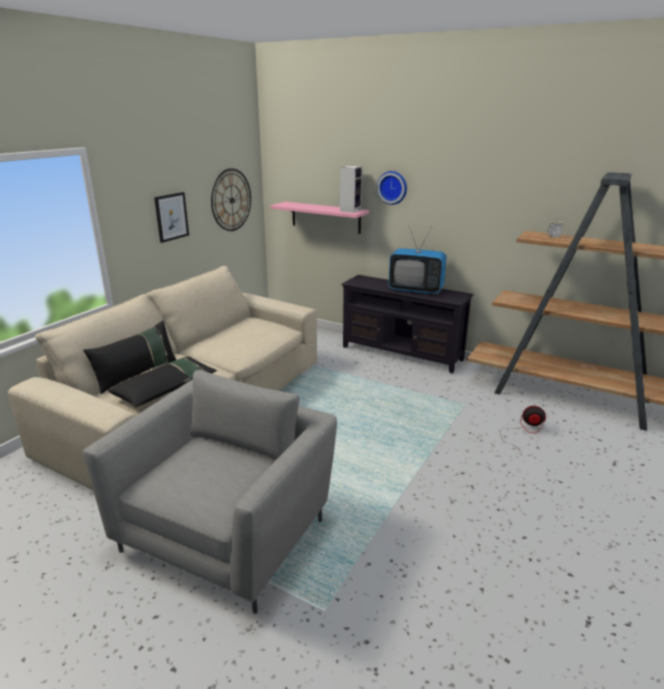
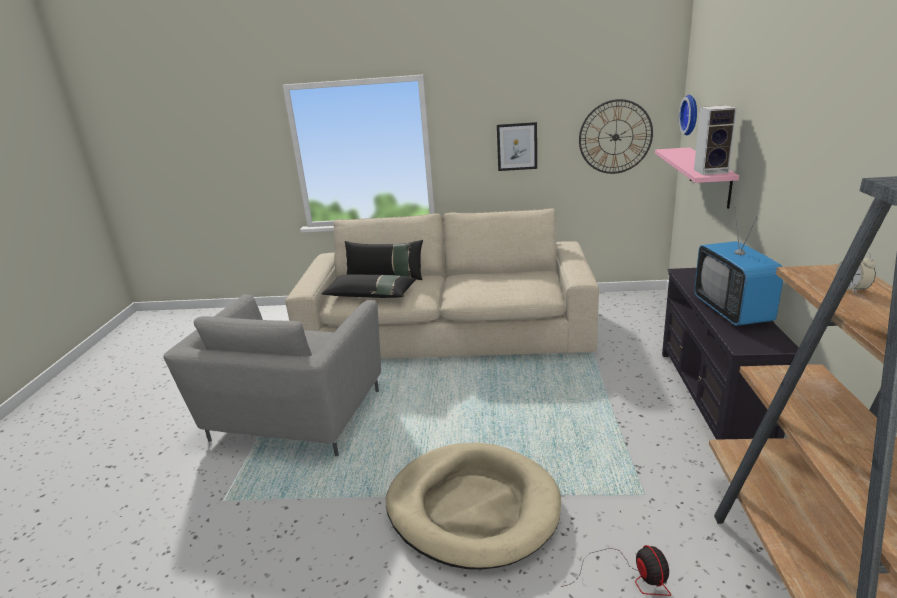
camera: 65 degrees right, 0 degrees up
grey armchair [83,370,337,614] -> grey armchair turned 105 degrees clockwise [163,295,381,456]
wall clock [377,171,407,205] -> wall clock moved to [679,95,697,135]
none -> beige dog bed [386,443,561,570]

